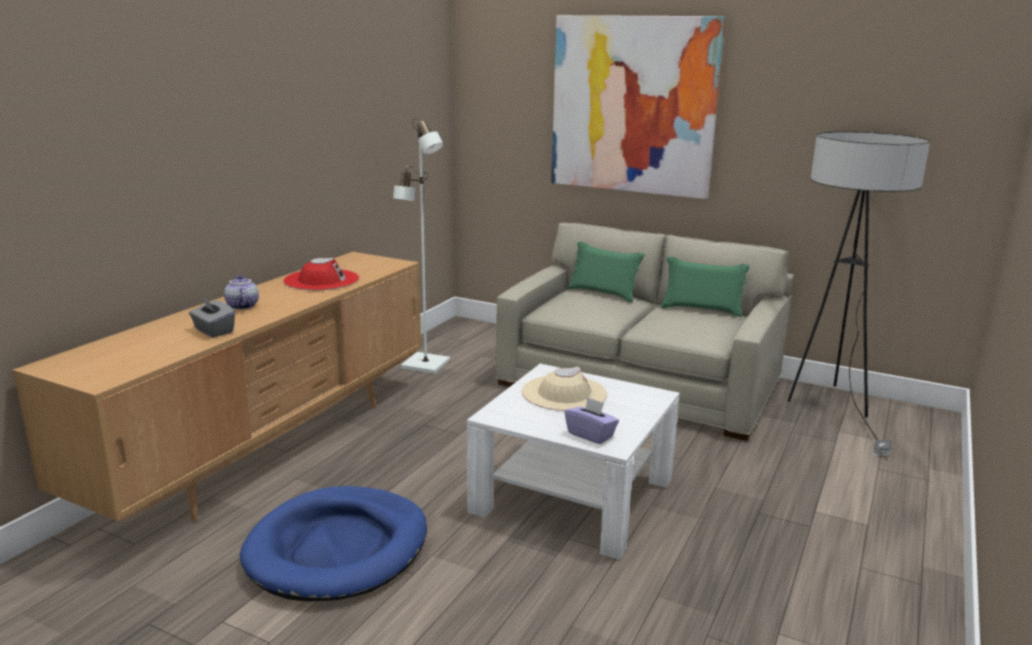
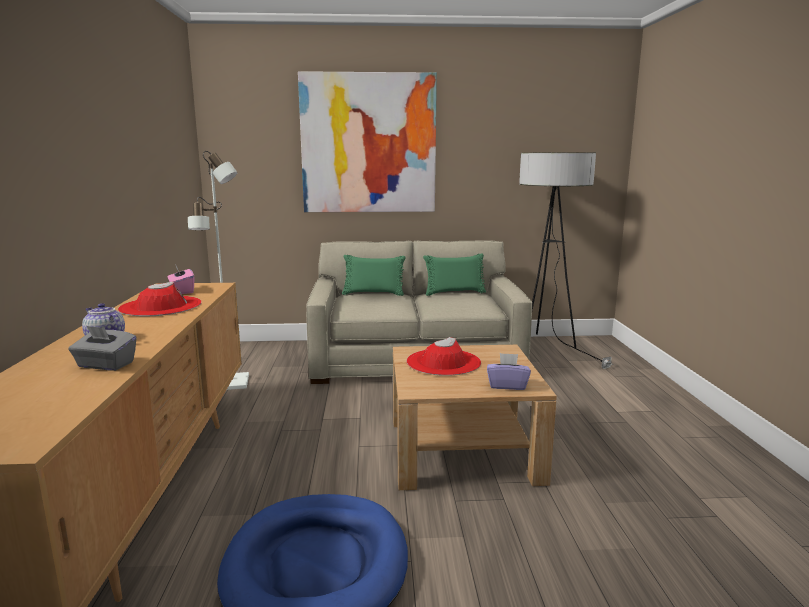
camera: 30 degrees left, 5 degrees down
white coffee table [467,364,680,560] -> brown coffee table [393,345,557,490]
beige hat [522,366,607,411] -> red hat [406,337,481,376]
none -> pink tissue box [167,264,194,294]

